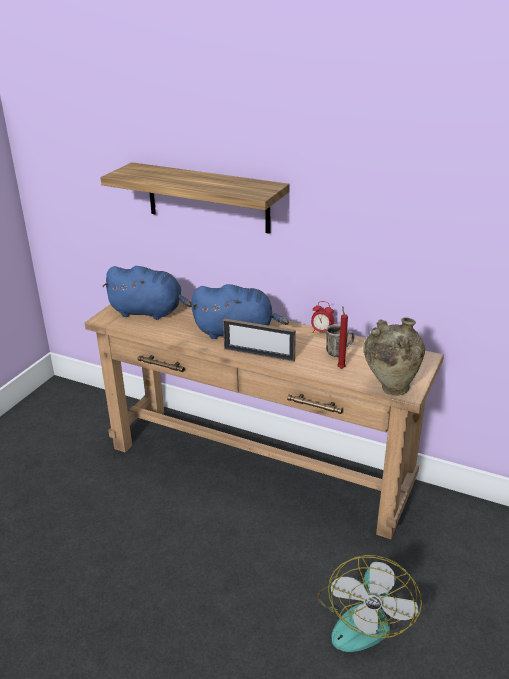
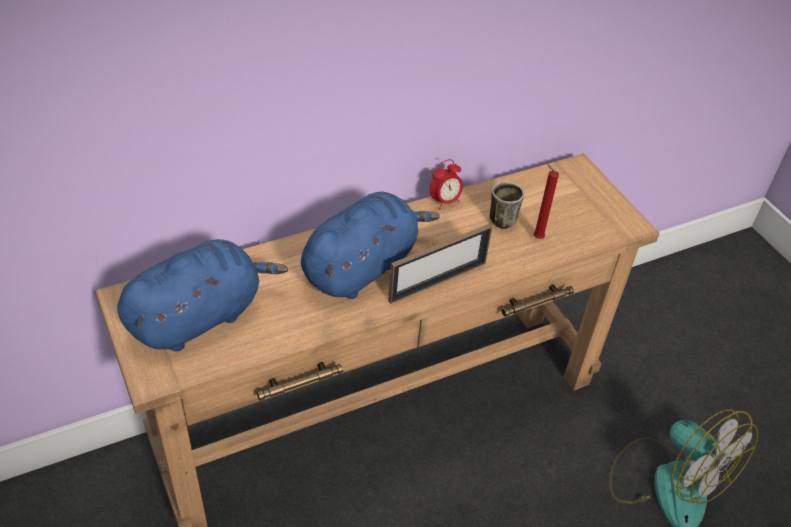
camera: 55 degrees left, 15 degrees up
shelf [100,162,289,234] -> none
beige vase [363,317,425,396] -> none

